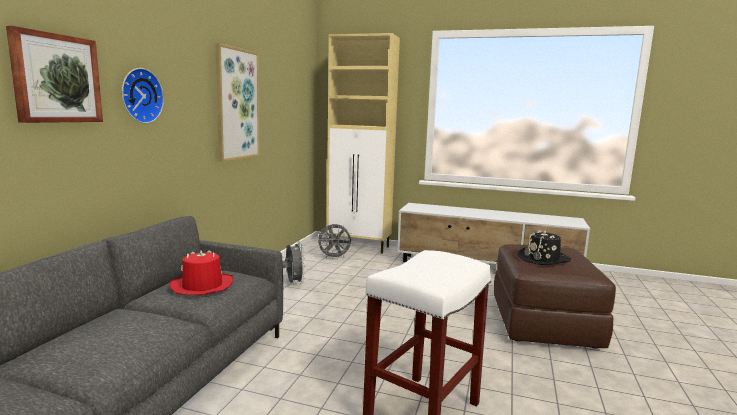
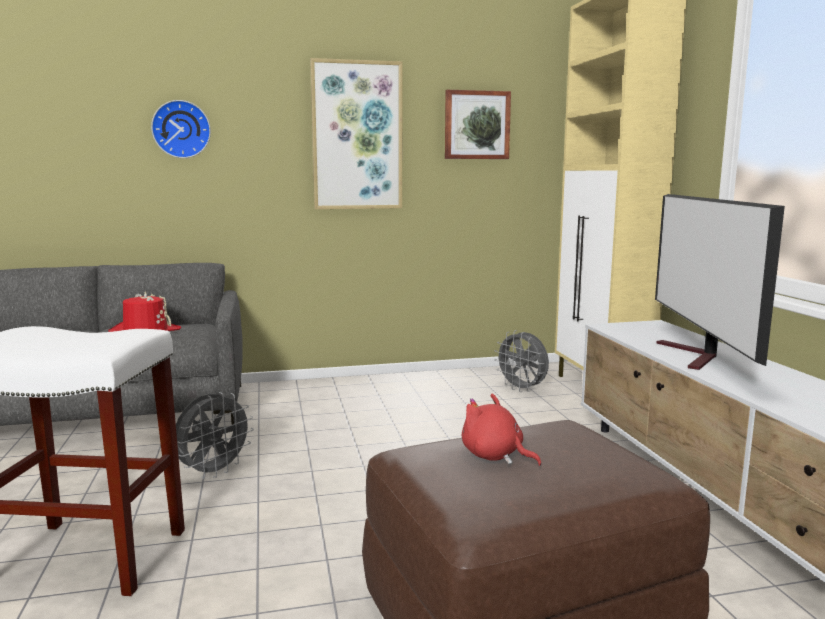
camera: 60 degrees right, 0 degrees up
picture [6,26,103,123] -> picture moved to [445,90,511,159]
grey fan [283,241,306,284] -> grey fan moved to [176,392,254,478]
black hat [517,230,571,265] -> red plush toy [462,394,542,466]
none -> television [655,194,785,370]

